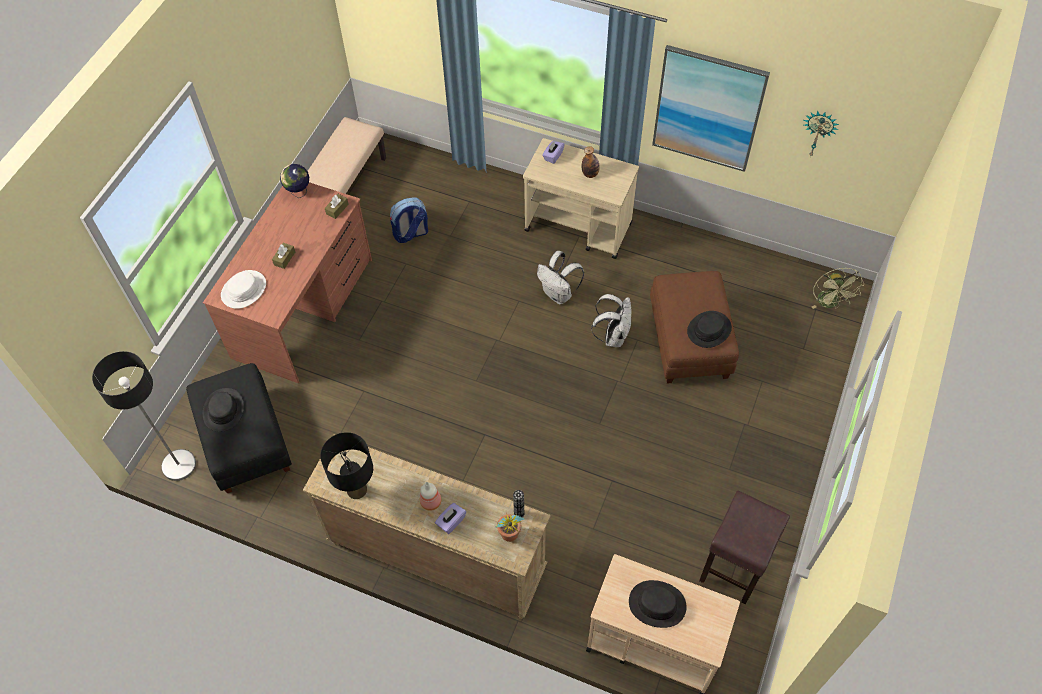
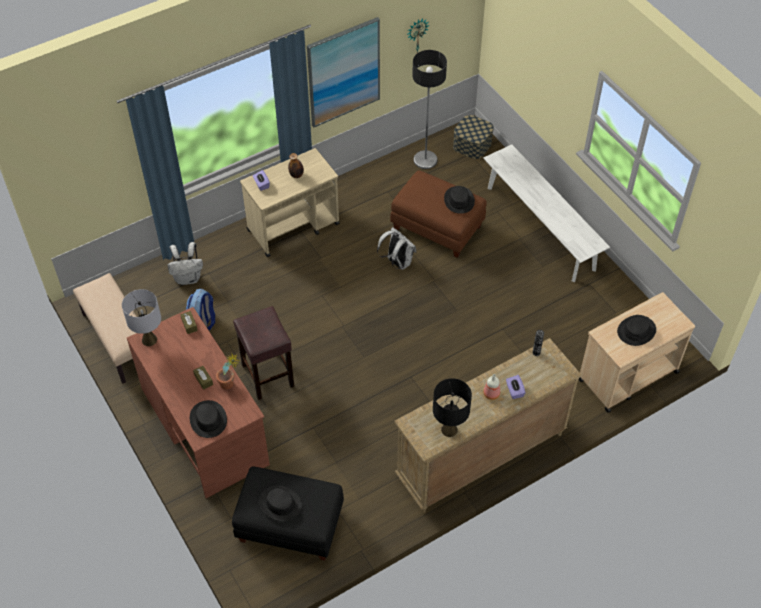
camera: 55 degrees left, 5 degrees down
floor lamp [92,351,196,481] -> floor lamp moved to [412,50,447,169]
white hat [221,270,266,309] -> black hat [190,400,227,438]
globe [280,164,309,198] -> grey table lamp [122,289,161,346]
potted plant [496,512,524,542] -> potted plant moved to [216,352,239,390]
white backpack [537,251,584,304] -> white backpack moved to [167,242,203,285]
brown stool [699,491,790,605] -> brown stool moved to [233,306,294,400]
green fan [812,268,864,309] -> storage box [453,115,494,159]
none -> white bench [483,145,610,282]

